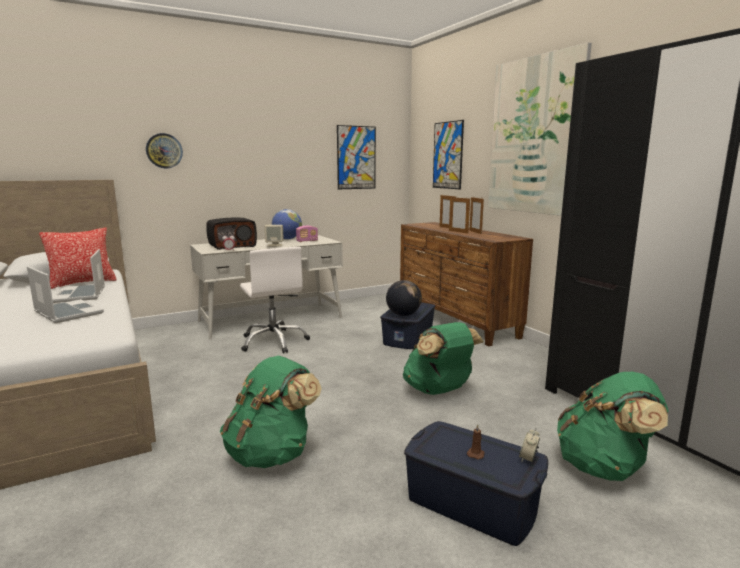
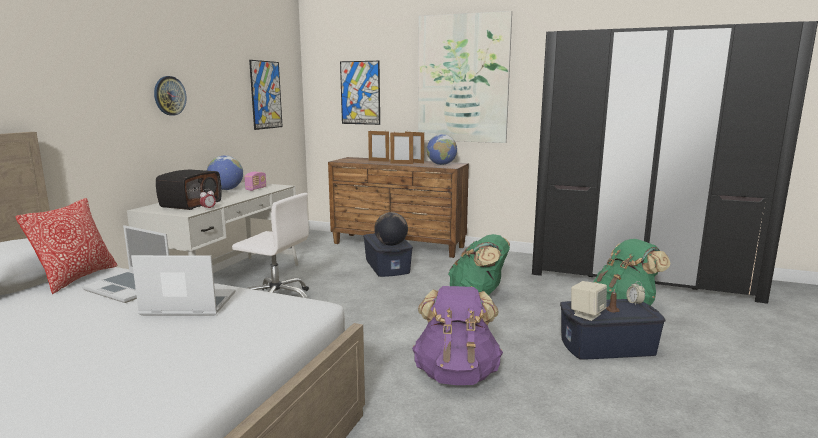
camera: 40 degrees left, 0 degrees up
wall clock [146,133,183,168] -> wall clock moved to [154,76,187,116]
green backpack [220,356,322,468] -> purple backpack [412,286,503,385]
beige speaker [265,225,284,247] -> beige speaker moved to [571,281,607,321]
none -> globe [427,134,457,165]

